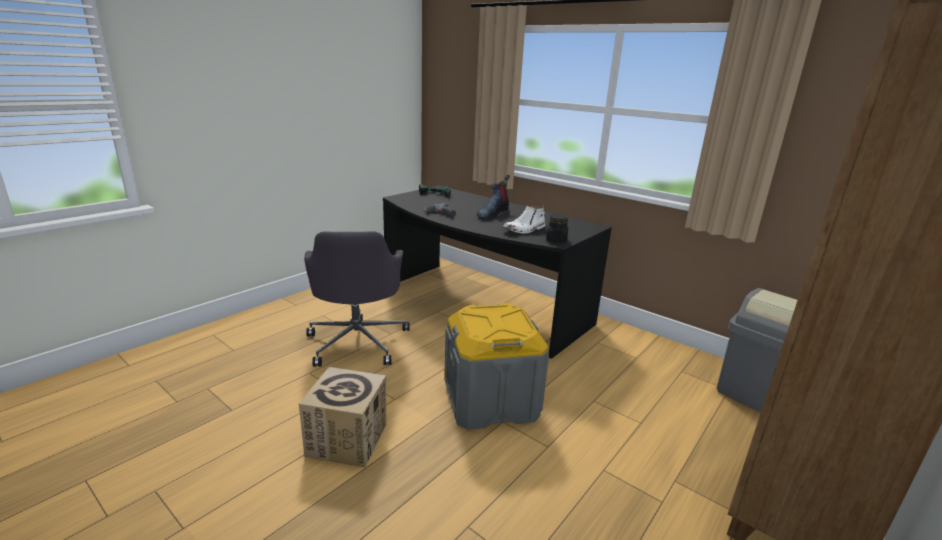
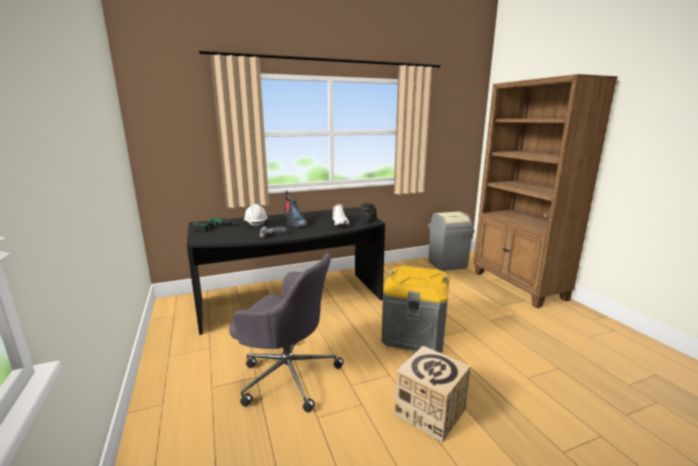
camera: 60 degrees left, 5 degrees down
none -> white hard hat [244,204,268,228]

